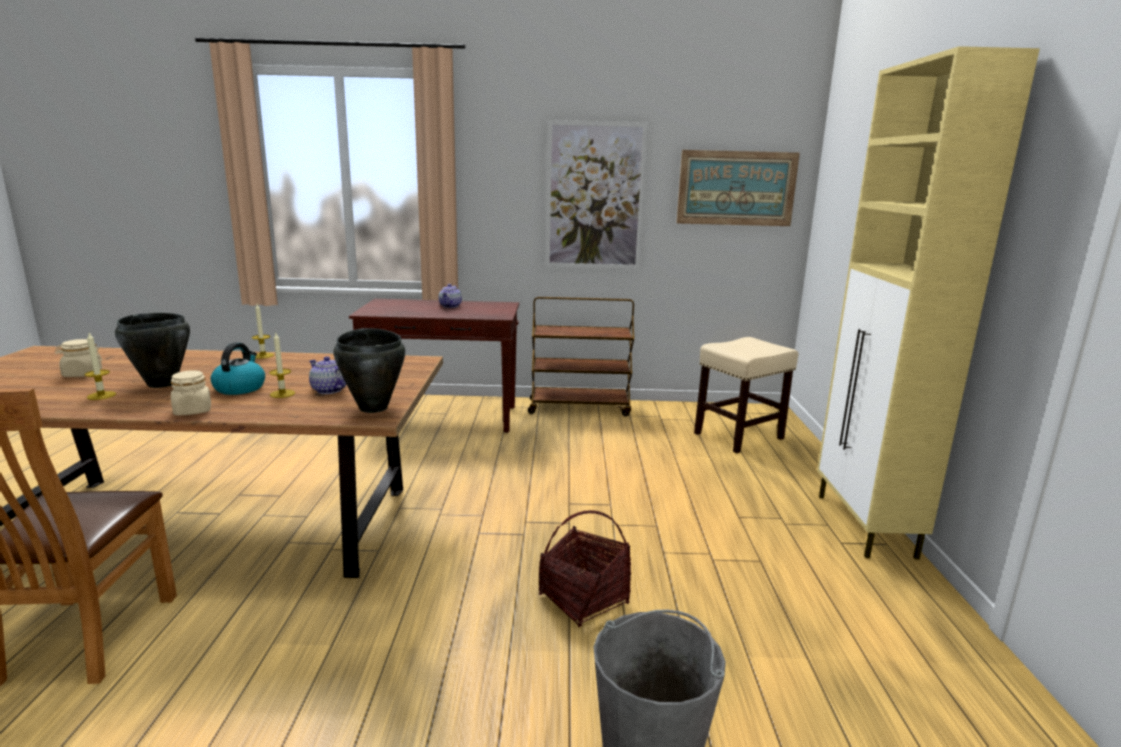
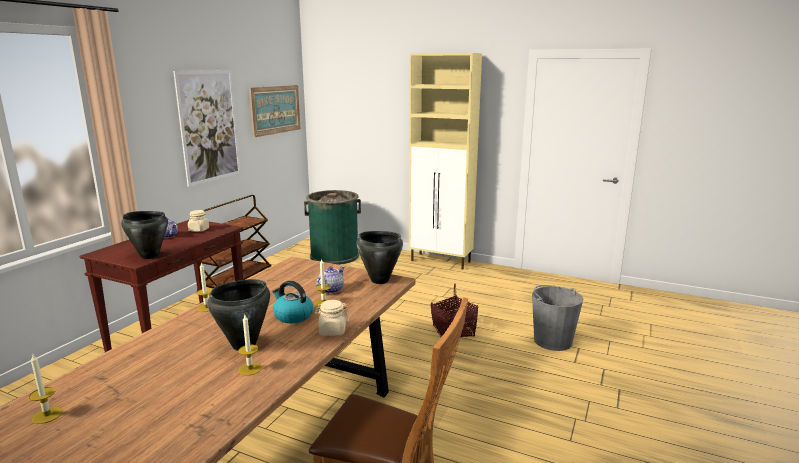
camera: 65 degrees left, 0 degrees up
beige jar [55,339,102,377] -> beige jar moved to [188,210,209,232]
teapot [309,356,347,394] -> teapot turned 150 degrees clockwise [316,266,344,294]
beige stool [694,337,799,453] -> green trash can [304,190,361,265]
none -> candle [29,353,63,424]
none -> black cooking pot [121,211,168,259]

